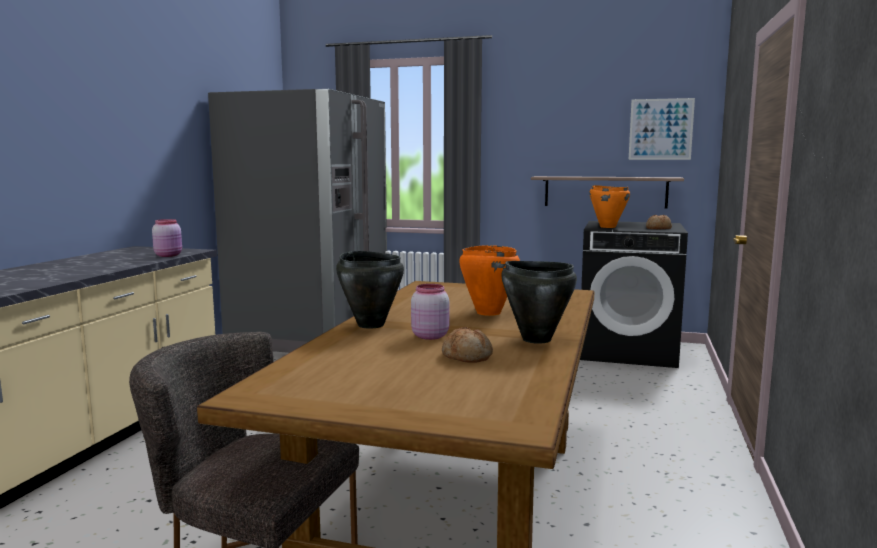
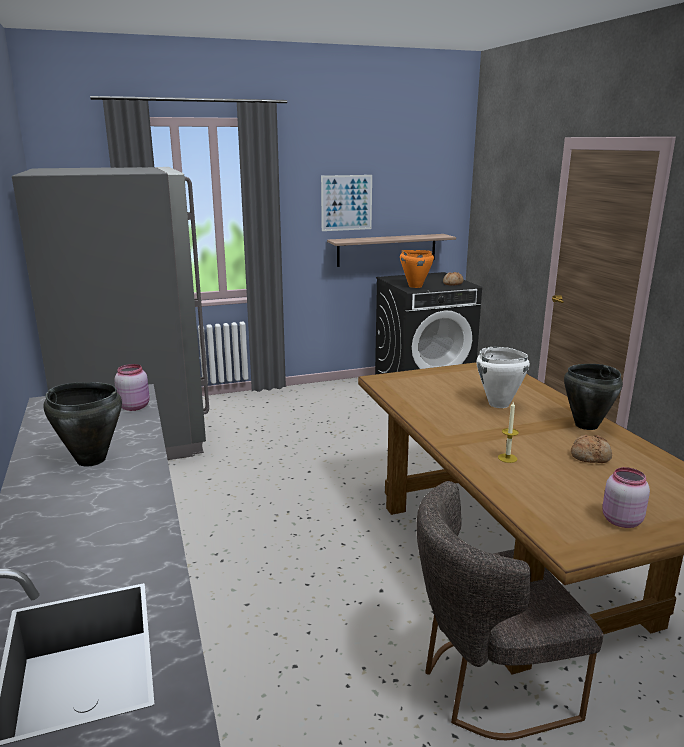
camera: 35 degrees left, 10 degrees up
black cooking pot [336,251,404,329] -> black cooking pot moved to [44,382,122,467]
pink jar [411,284,449,340] -> pink jar moved to [602,467,650,528]
orange cooking pot [459,245,520,316] -> white cooking pot [476,347,530,408]
picture [629,98,695,160] -> picture moved to [321,175,372,231]
none -> candle [498,402,519,463]

